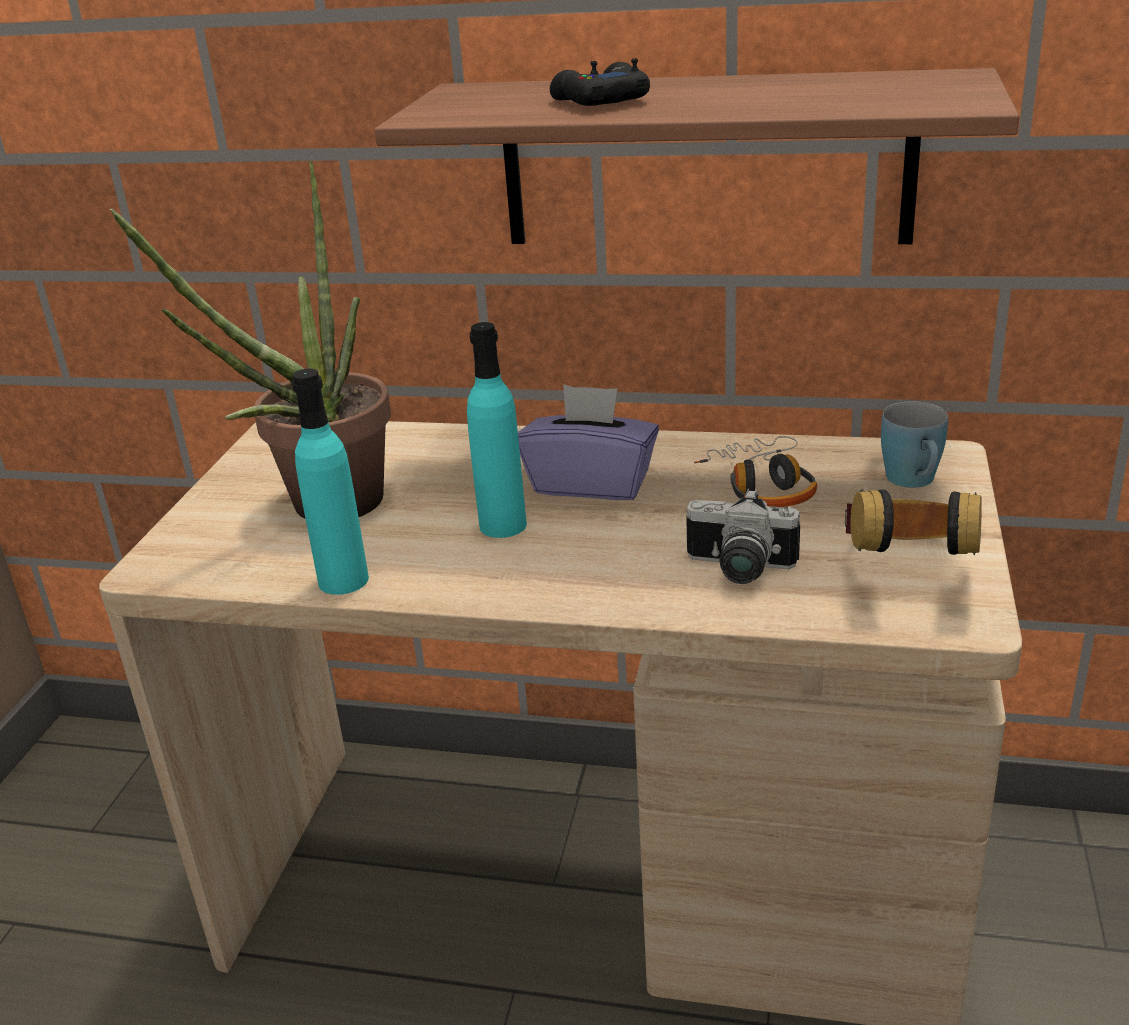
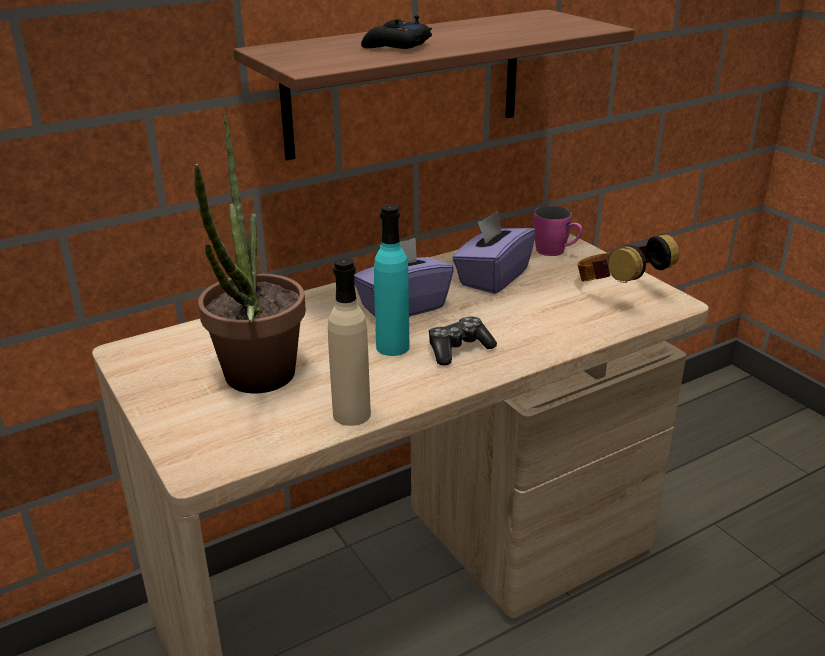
camera: 45 degrees left, 0 degrees up
turquoise bottle [292,369,369,595] -> beige bottle [328,258,371,426]
camera [686,489,800,584] -> none
headphones [694,436,817,507] -> purple tissue box [452,210,536,294]
blue mug [881,401,948,488] -> pink mug [533,206,582,256]
none -> game controller [429,317,497,366]

